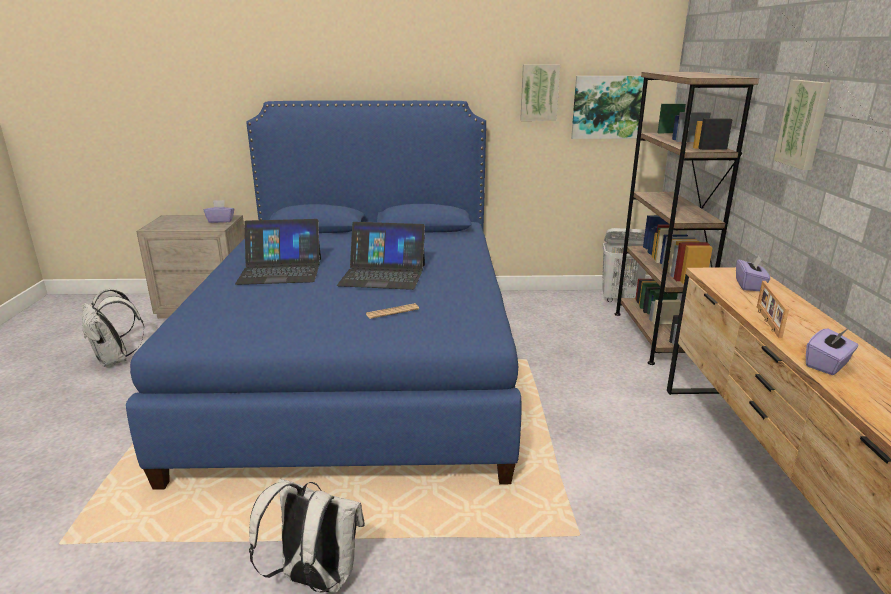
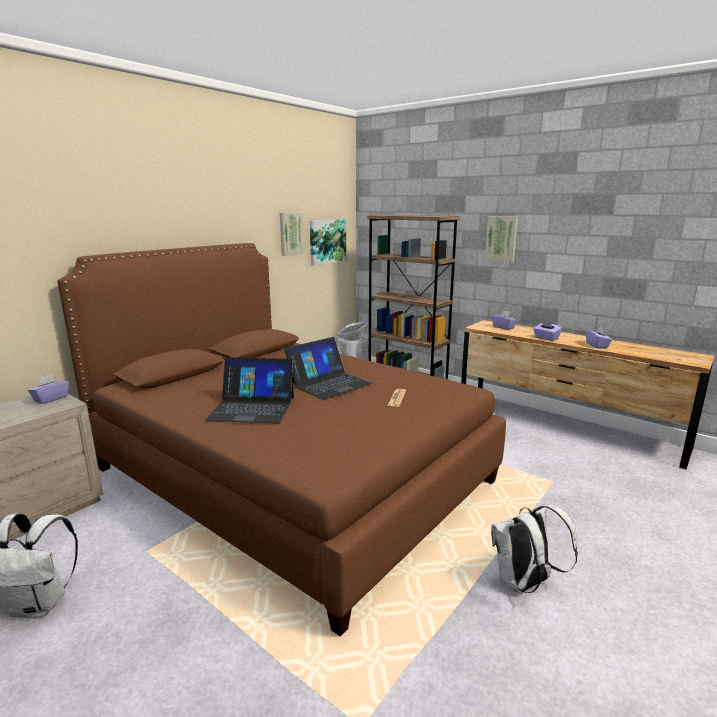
camera: 50 degrees left, 5 degrees down
blue bed [126,100,521,490] -> brown bed [57,243,506,636]
laptop [235,219,321,285] -> laptop turned 60 degrees clockwise [205,357,294,423]
picture frame [757,281,789,338] -> purple tissue box [533,320,562,341]

